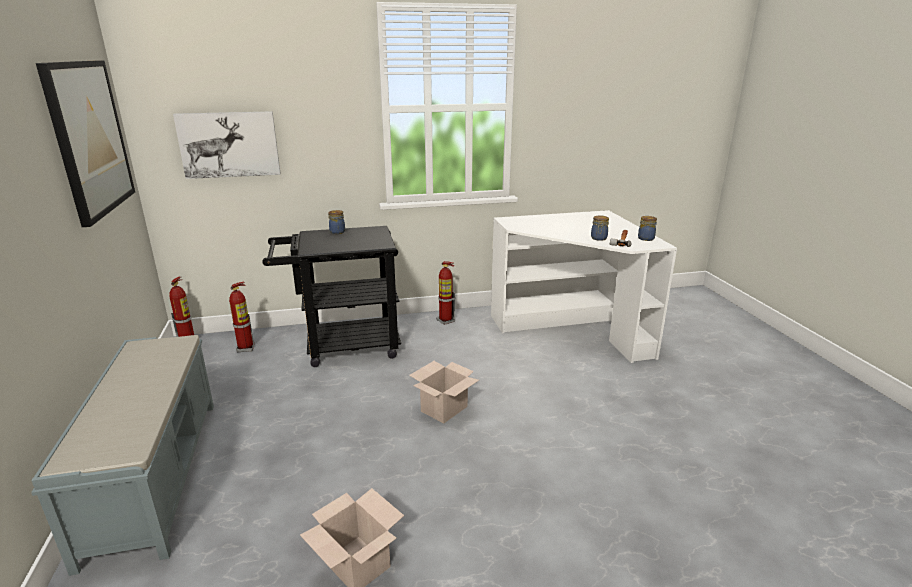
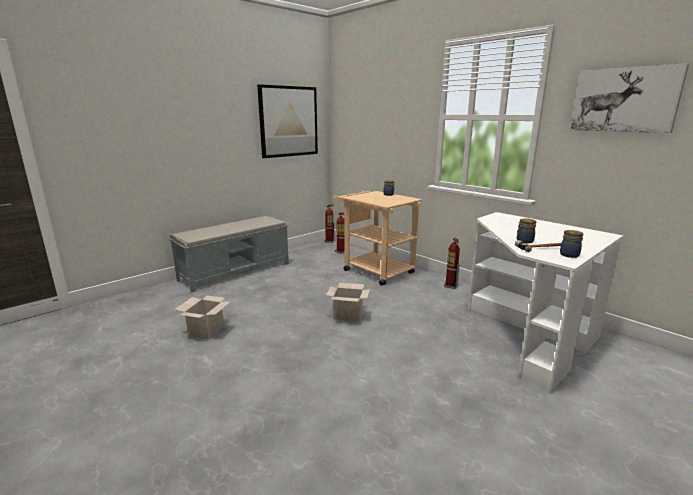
camera: 60 degrees right, 5 degrees down
picture [173,111,281,179] -> picture moved to [570,63,689,133]
black cart [262,226,401,367] -> beige cart [332,191,422,286]

